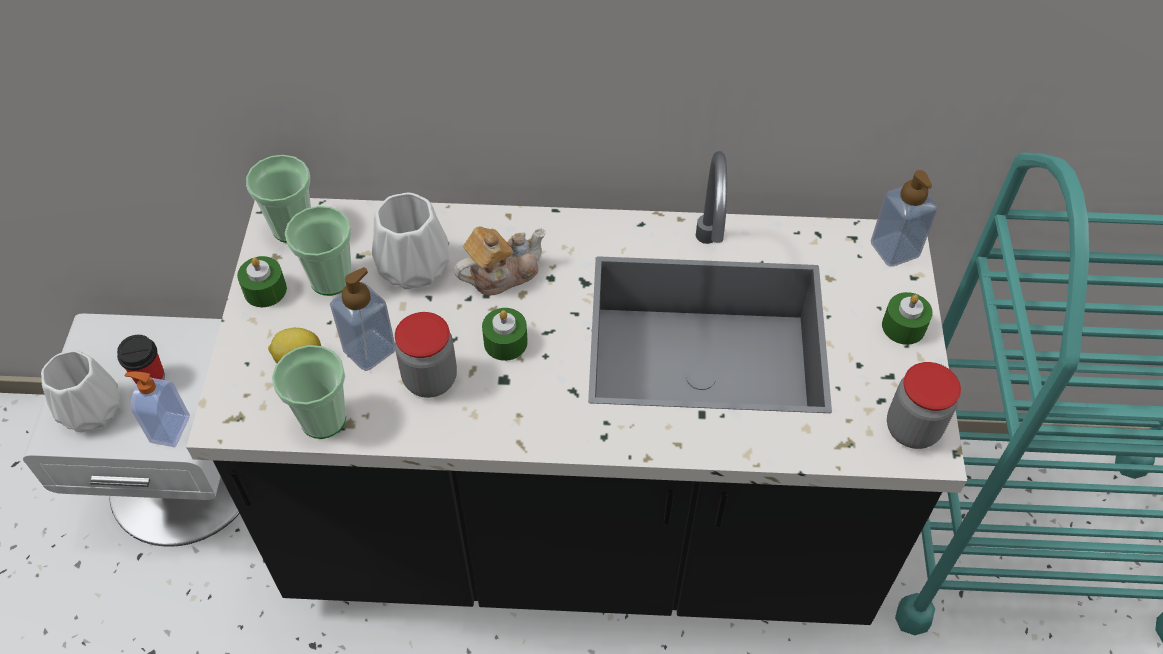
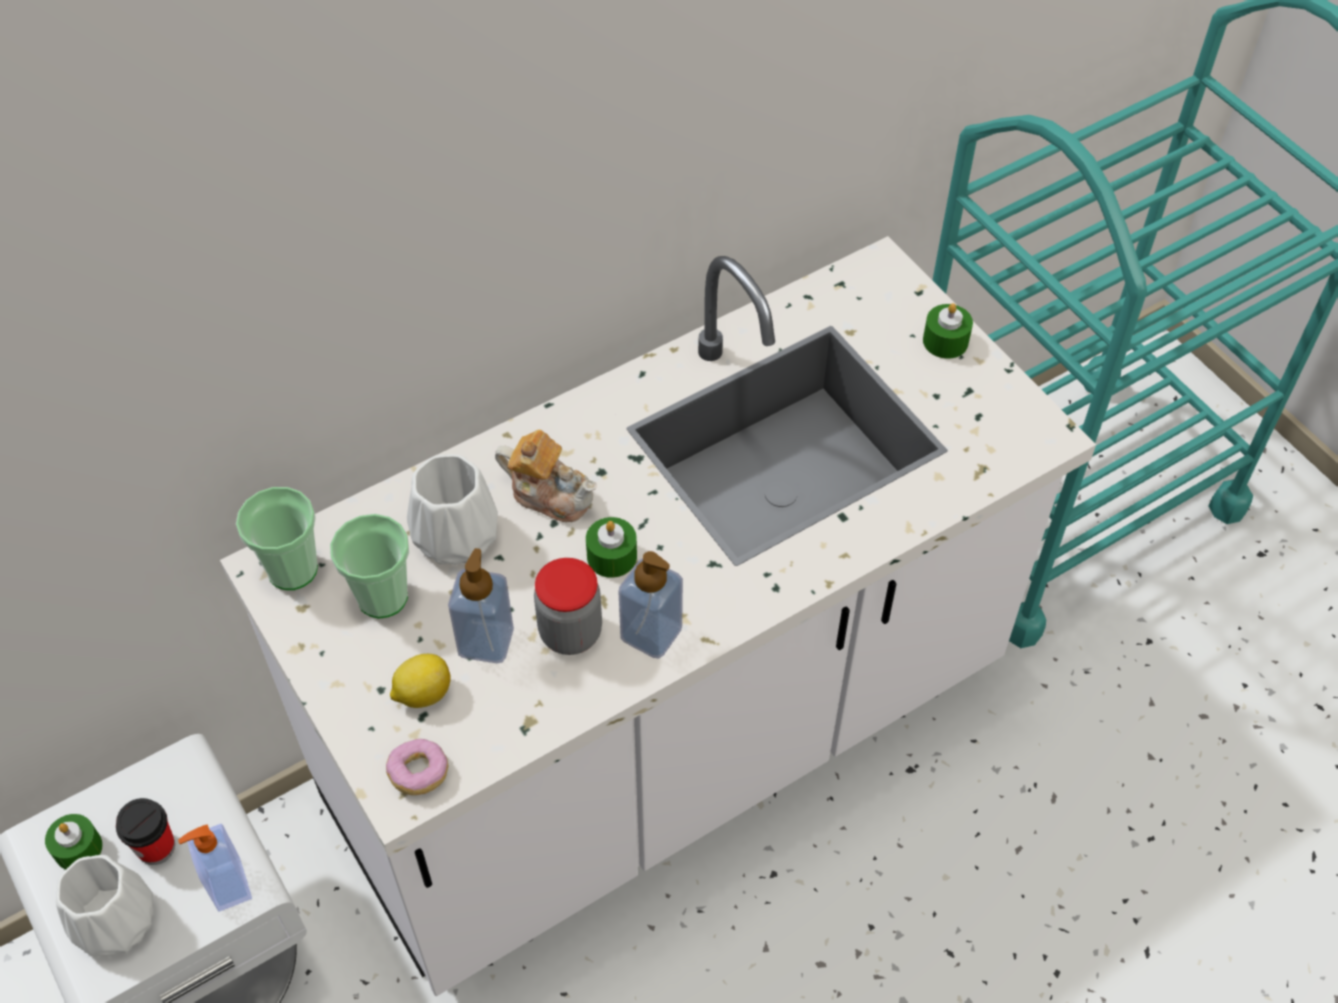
camera: 35 degrees left, 0 degrees up
black counter [186,151,967,625] -> white counter [220,236,1096,996]
green candle [237,256,287,307] -> green candle moved to [45,814,103,870]
cup [272,345,346,439] -> none
teapot [454,226,546,296] -> teapot turned 90 degrees clockwise [495,430,596,522]
soap dispenser [871,170,938,267] -> soap dispenser moved to [618,551,683,659]
jar [887,362,961,449] -> none
none -> donut [386,739,448,795]

